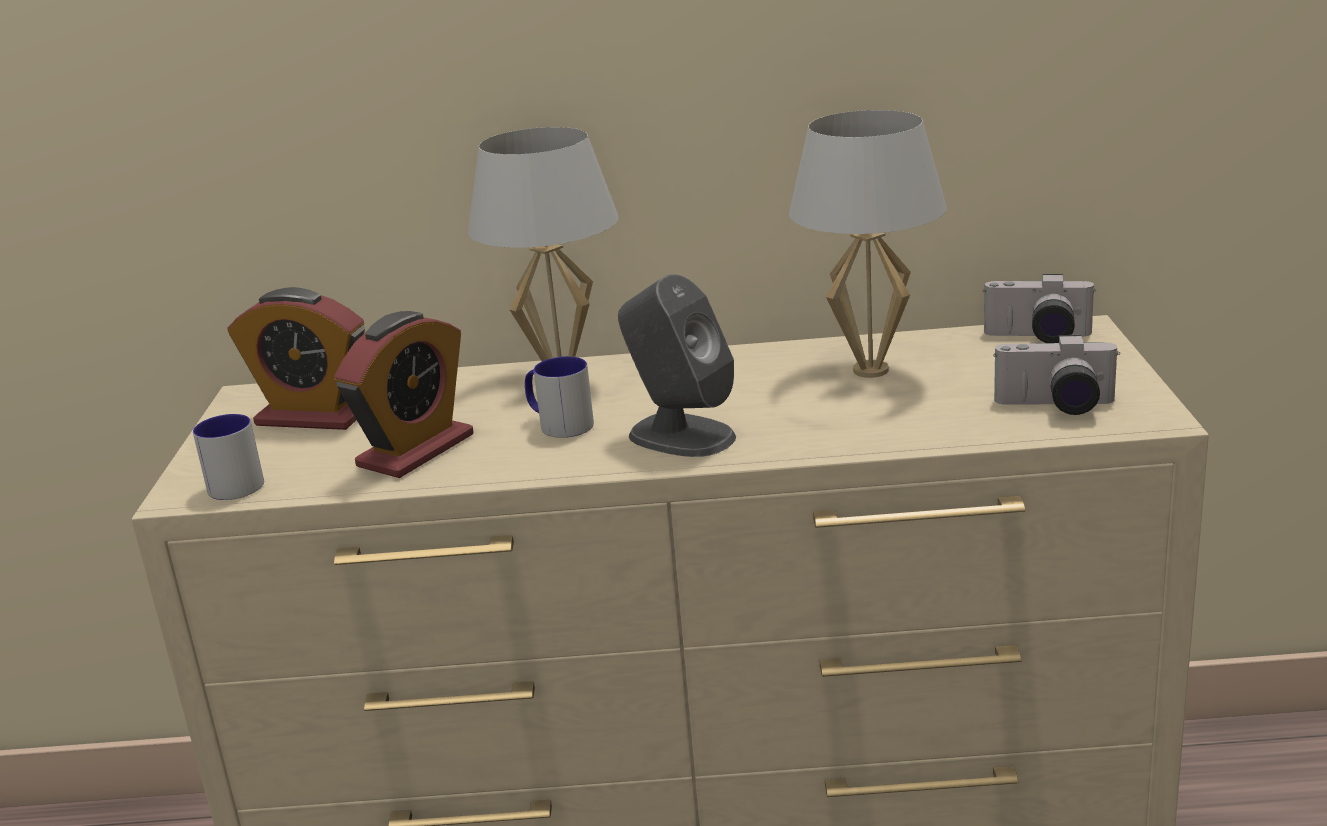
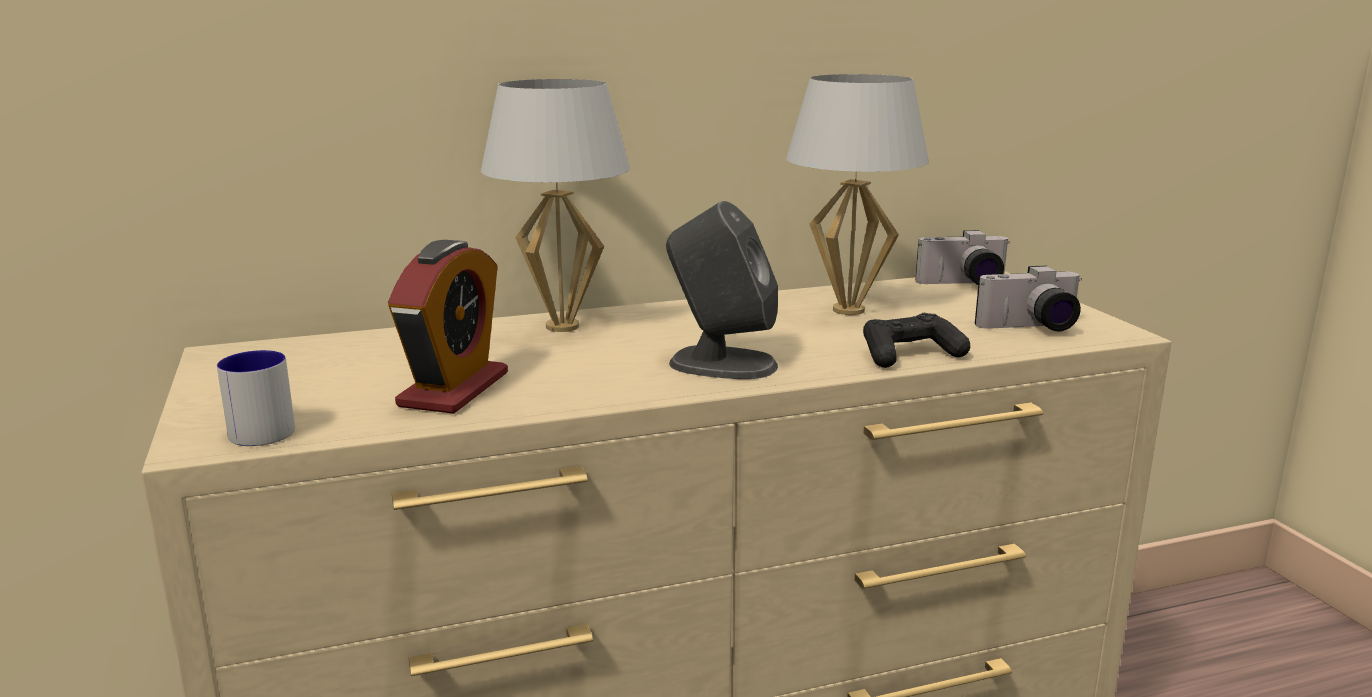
camera: 20 degrees left, 5 degrees down
alarm clock [227,287,365,430] -> none
mug [525,356,594,438] -> none
none -> black game controller [863,313,970,368]

